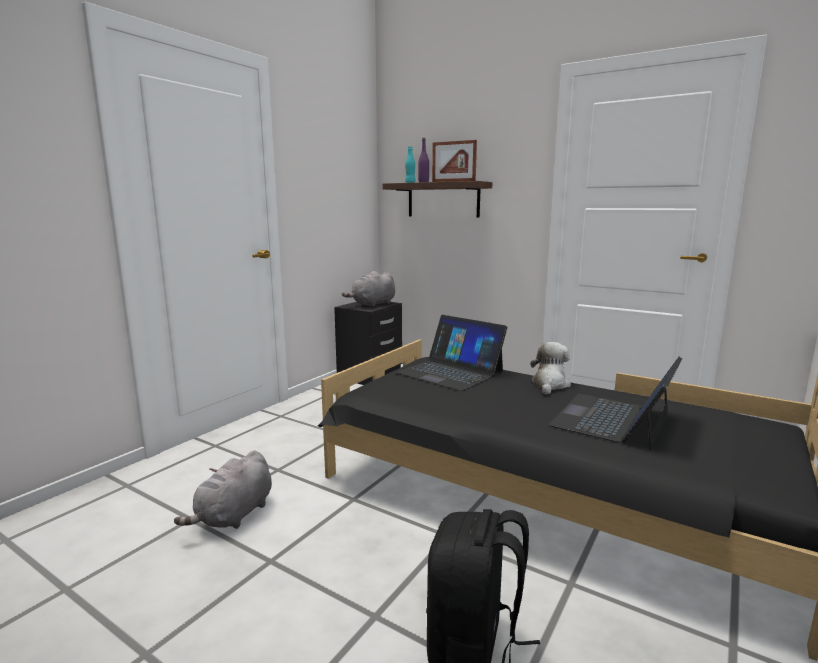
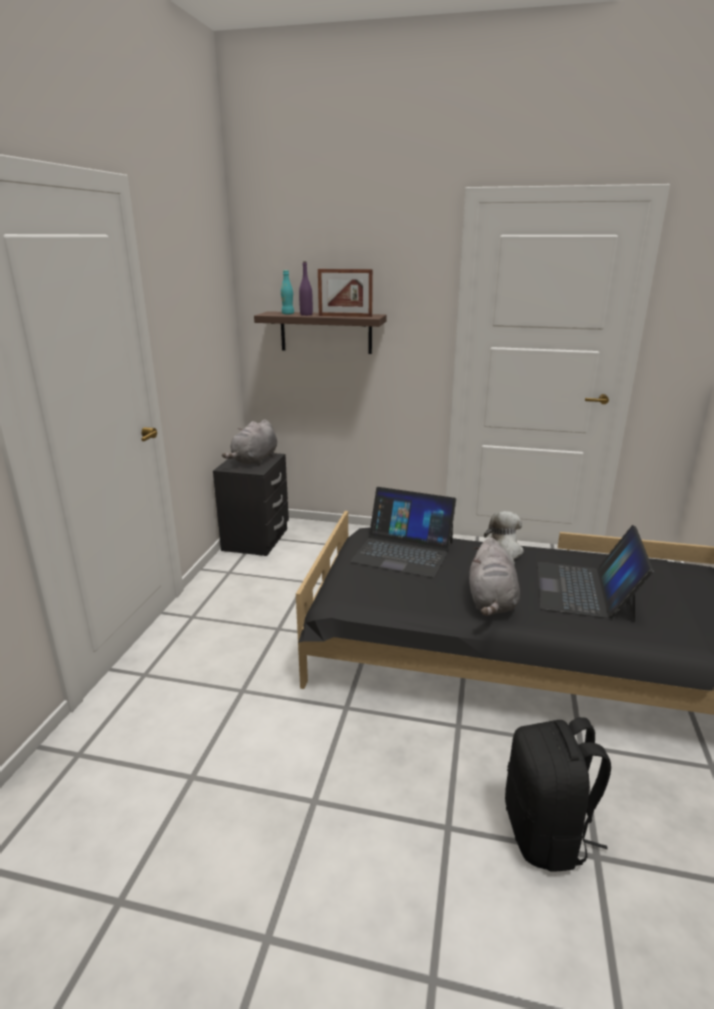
camera: 20 degrees left, 10 degrees up
grey plush toy [174,450,272,529] -> grey plush toy moved to [469,537,520,616]

